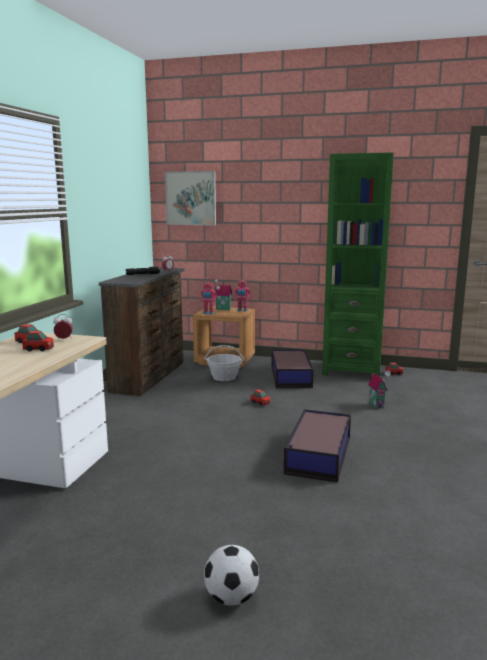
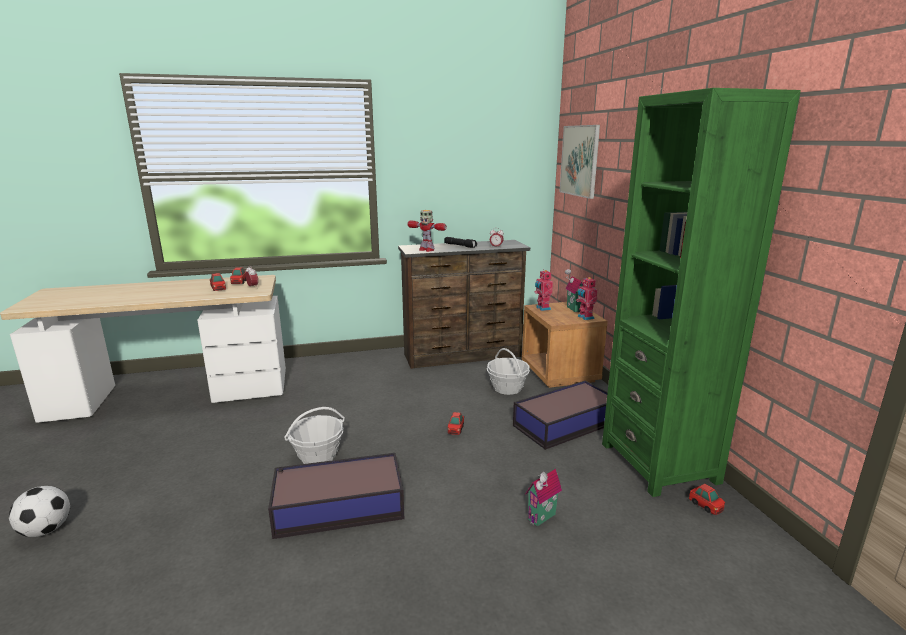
camera: 60 degrees right, 5 degrees up
none -> basket [284,407,345,464]
none -> toy robot [407,210,447,252]

